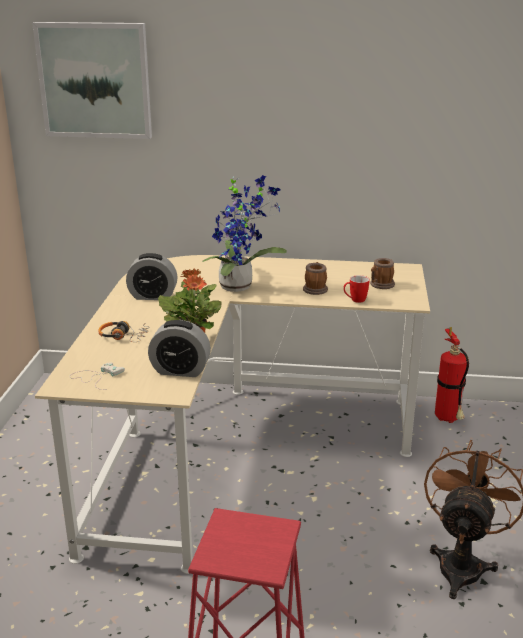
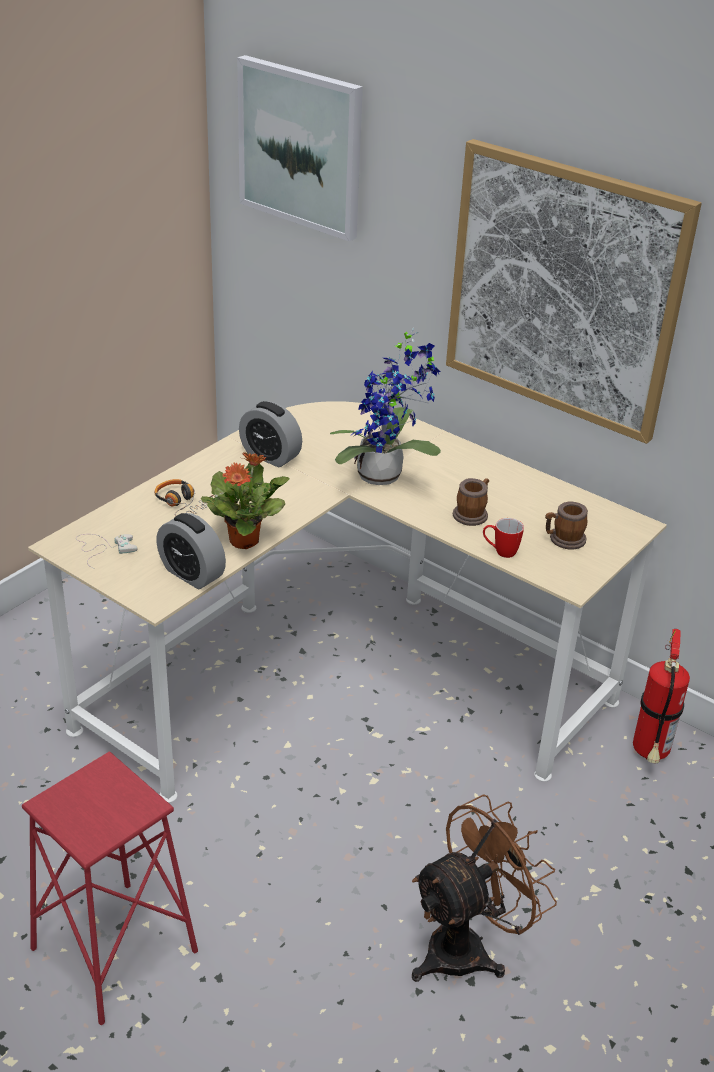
camera: 30 degrees right, 10 degrees up
none -> picture [446,139,702,444]

